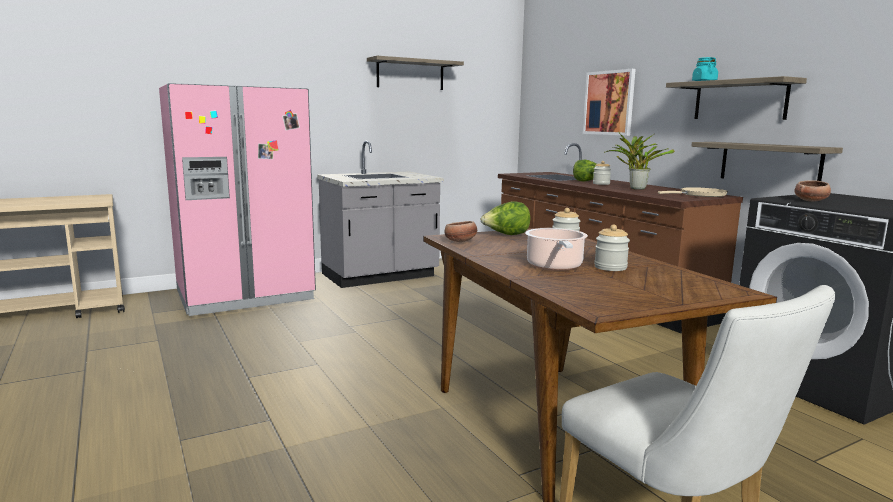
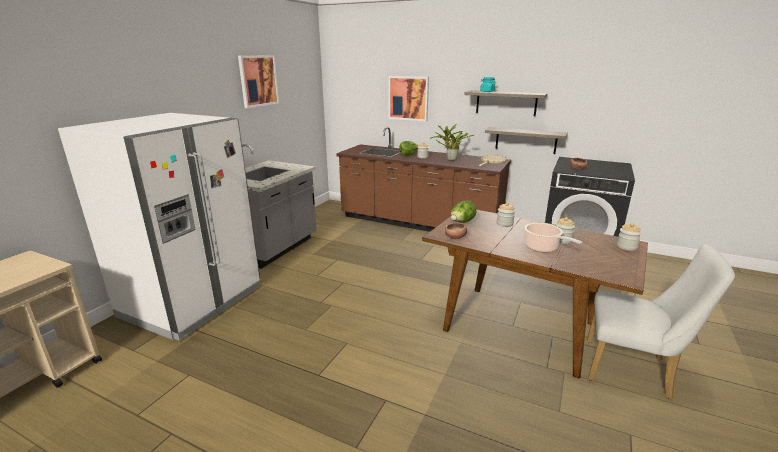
camera: 35 degrees left, 10 degrees up
pink fridge [159,83,316,316] -> white fridge [58,113,260,341]
shelf [367,56,464,90] -> picture [238,55,279,108]
none -> jar [617,223,642,251]

